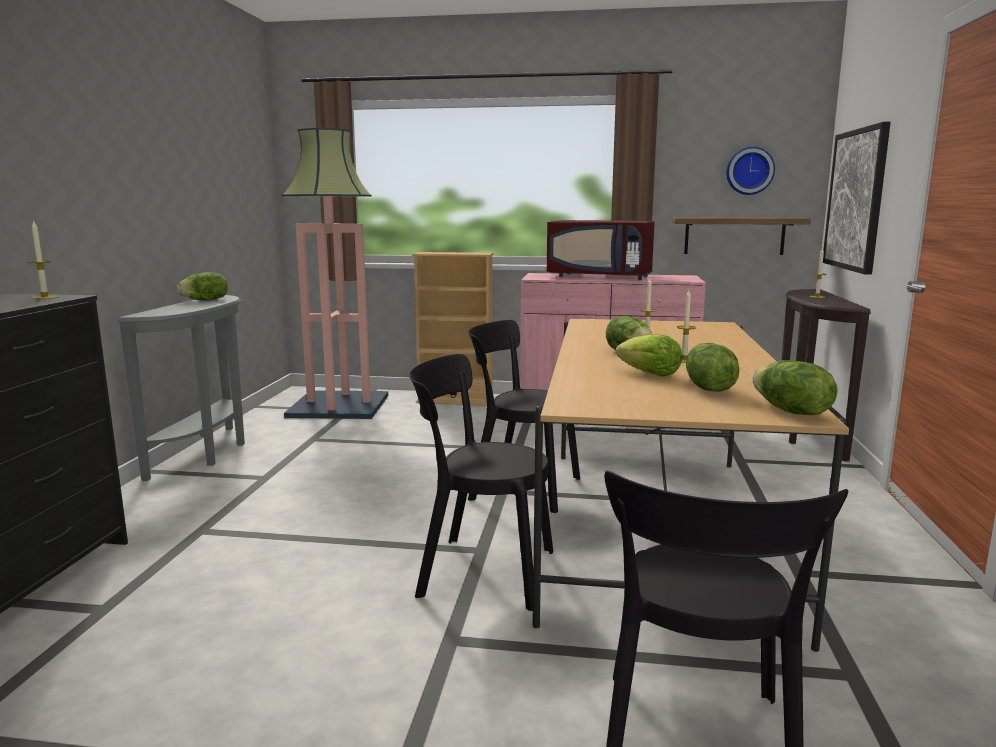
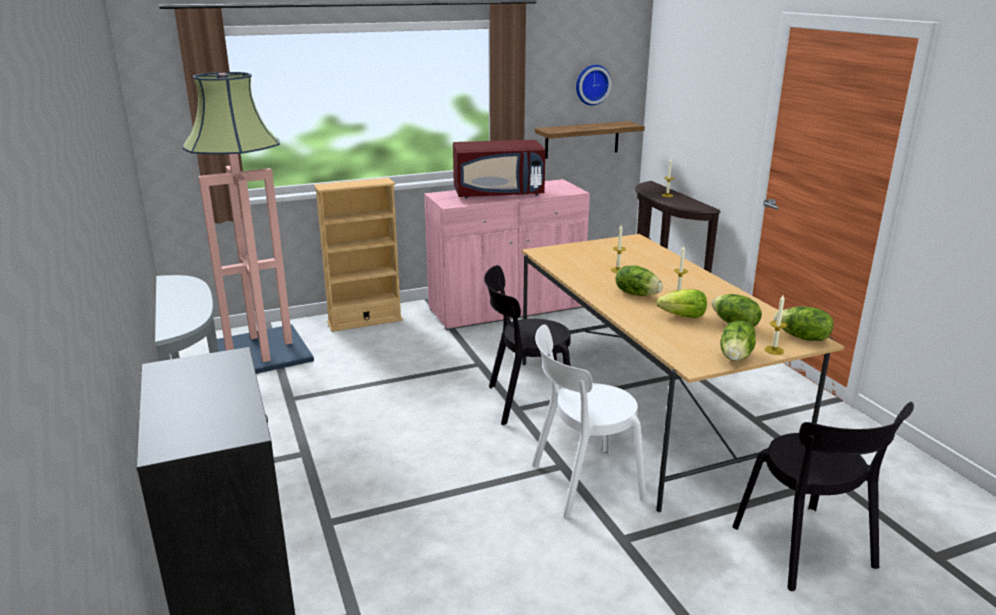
camera: 30 degrees left, 10 degrees up
candle [28,220,59,299] -> candle moved to [764,295,787,355]
lettuce [177,272,228,300] -> lettuce moved to [720,321,756,361]
black chair [409,354,553,611] -> white chair [532,324,647,518]
picture [823,122,891,275] -> none

